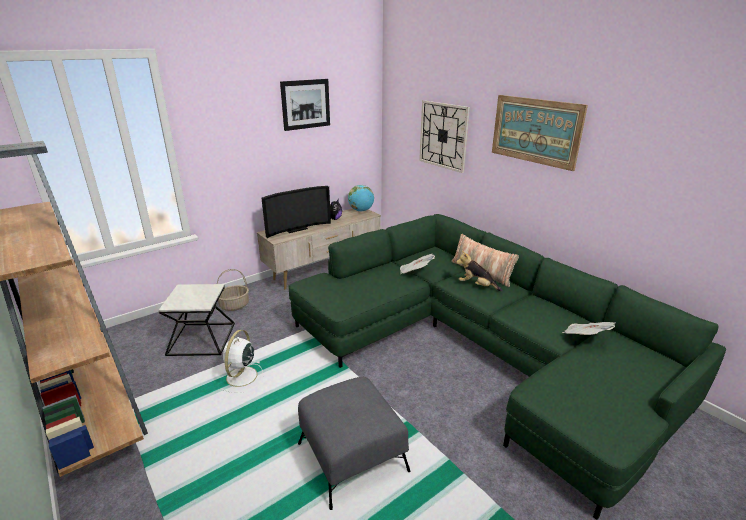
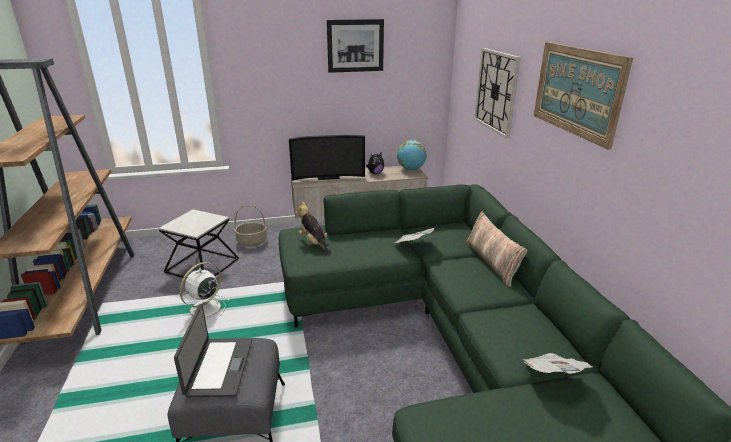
camera: 25 degrees right, 0 degrees up
plush toy [456,251,502,291] -> plush toy moved to [295,201,331,254]
none -> laptop [174,304,252,398]

